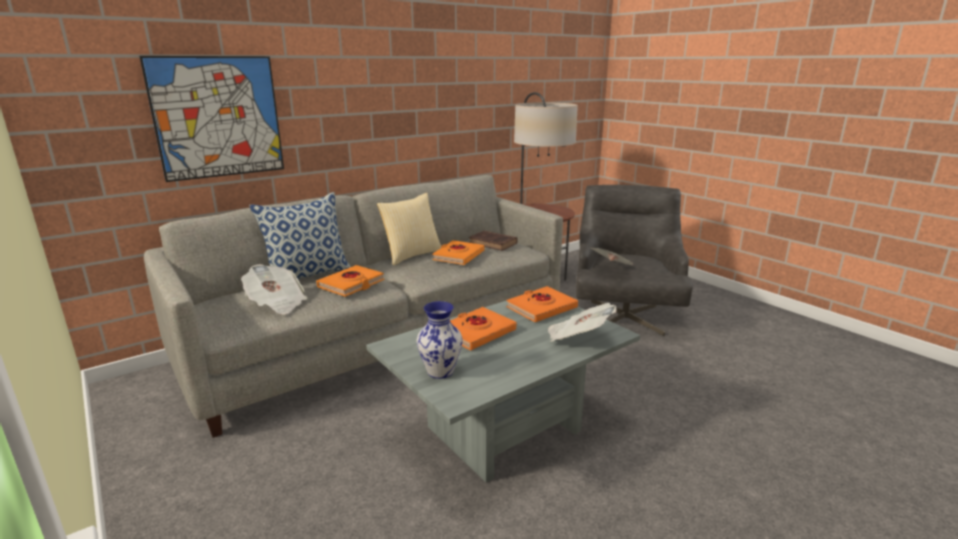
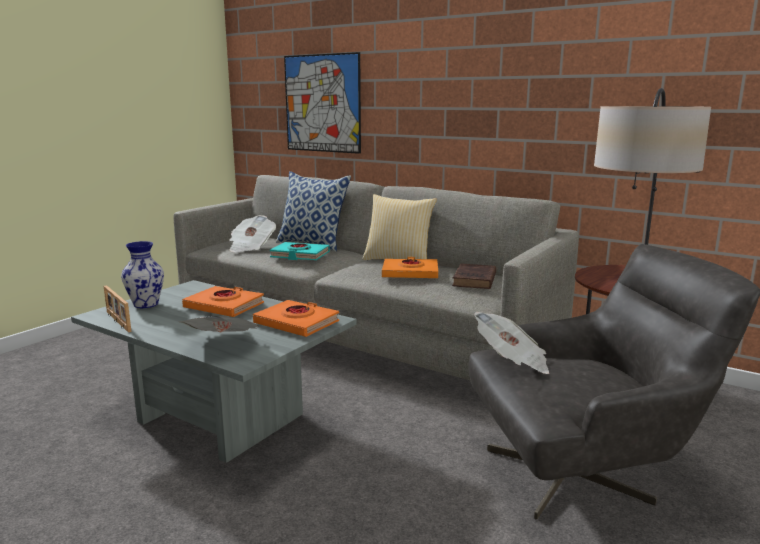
camera: 70 degrees right, 5 degrees down
orange book [316,265,384,297] -> turquoise book [270,242,330,260]
none -> picture frame [104,285,132,332]

